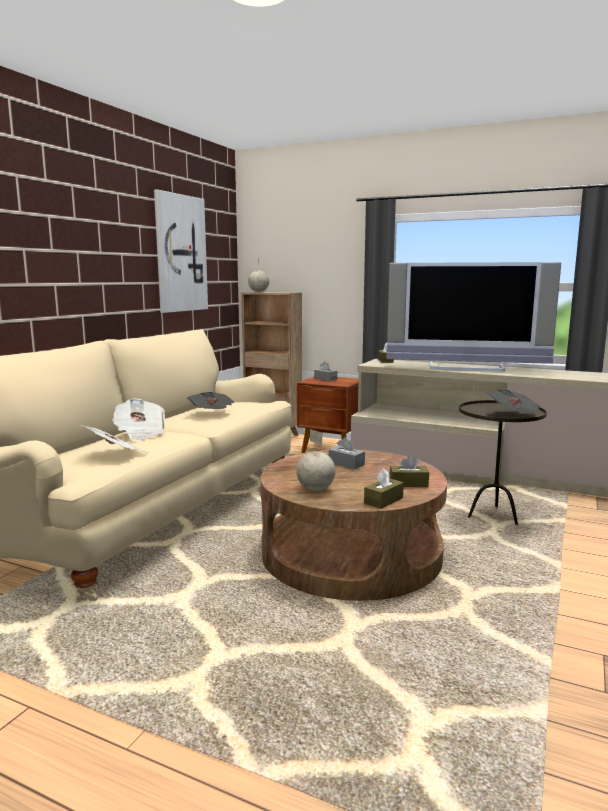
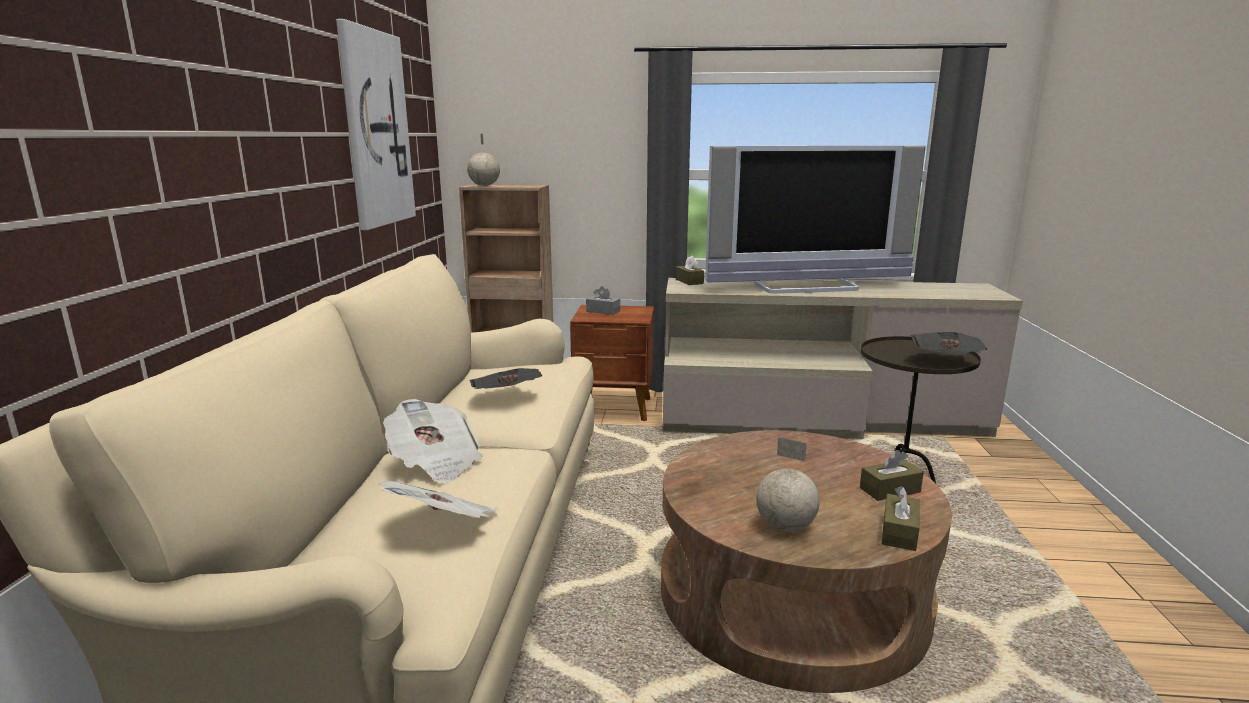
camera: 20 degrees left, 5 degrees up
grey tissue box [329,437,365,469] -> none

